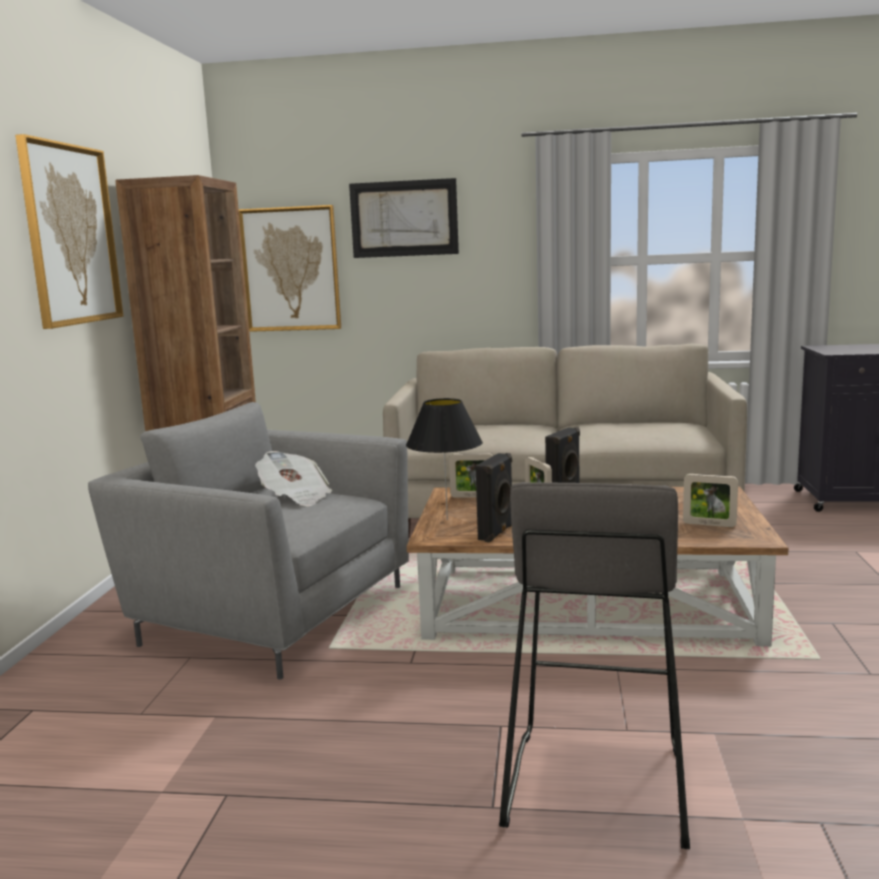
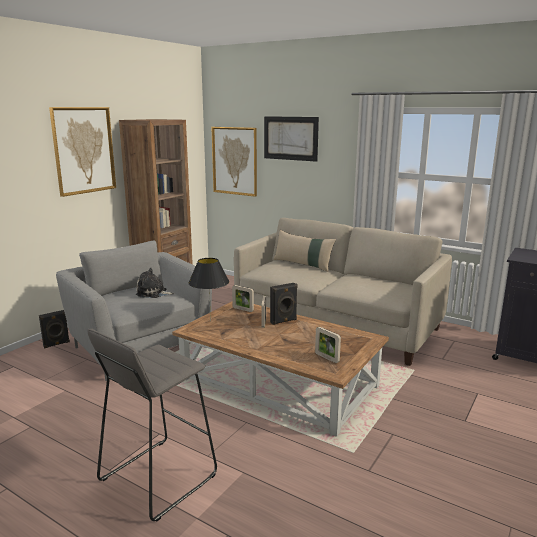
camera: 25 degrees right, 5 degrees up
newspaper [255,451,332,507] -> plush toy [136,268,175,298]
black speaker [476,453,512,542] -> black speaker moved to [39,310,70,349]
none -> beige pillow [273,230,336,272]

